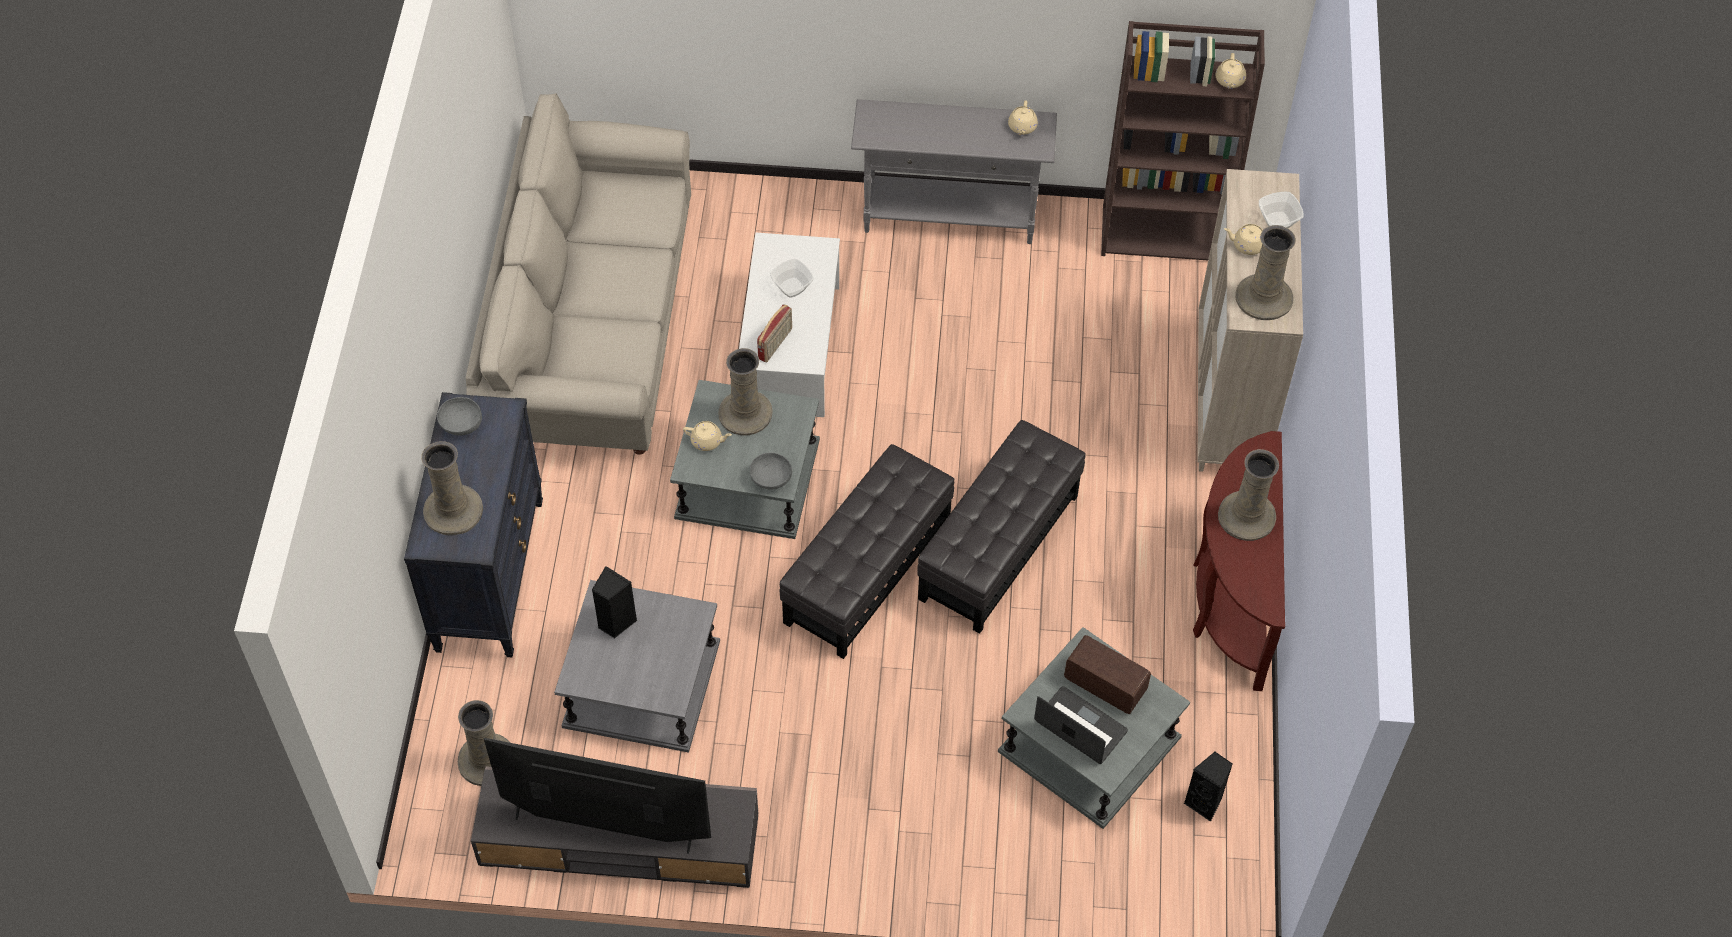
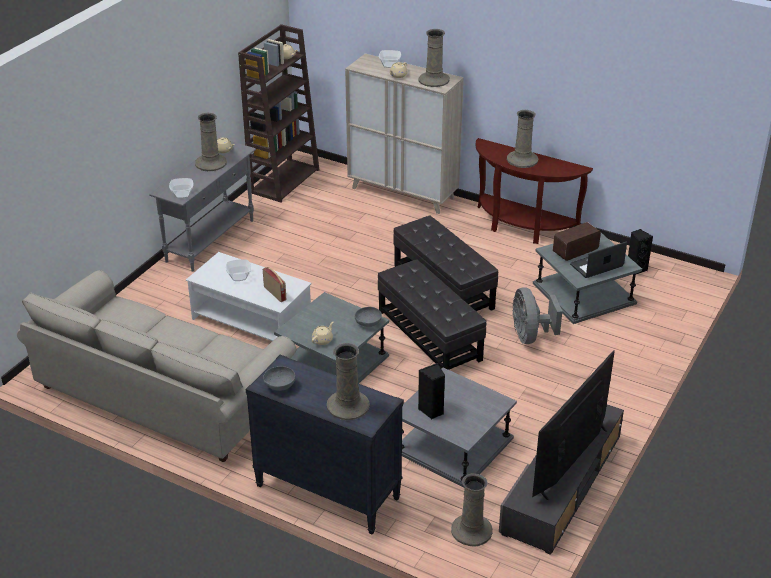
camera: 65 degrees left, 20 degrees down
beige vase [718,348,772,436] -> beige vase moved to [195,113,227,171]
none -> bowl [169,178,194,198]
none -> grey fan [512,287,562,344]

